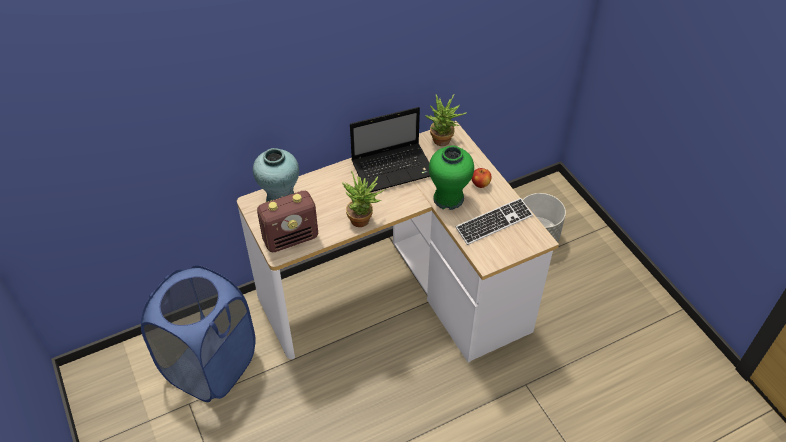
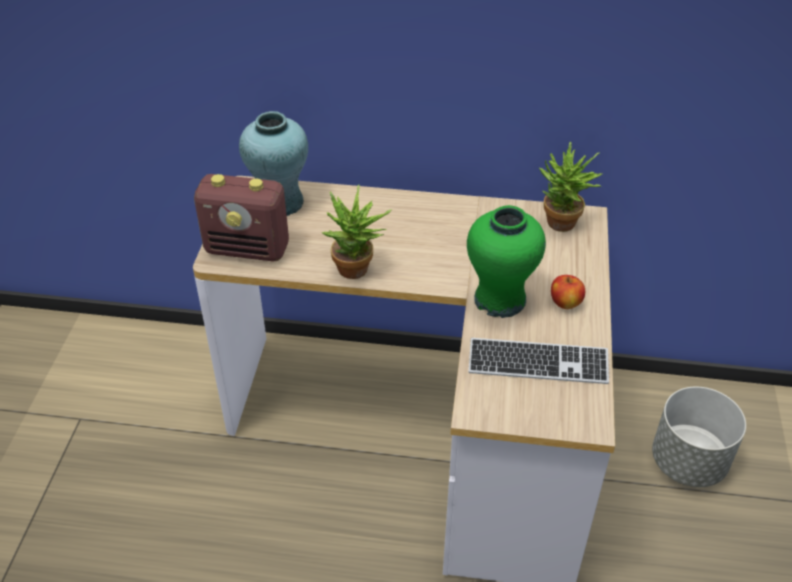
camera: 35 degrees right, 5 degrees down
blue laundry basket [141,265,256,402] -> none
laptop [350,107,430,192] -> none

